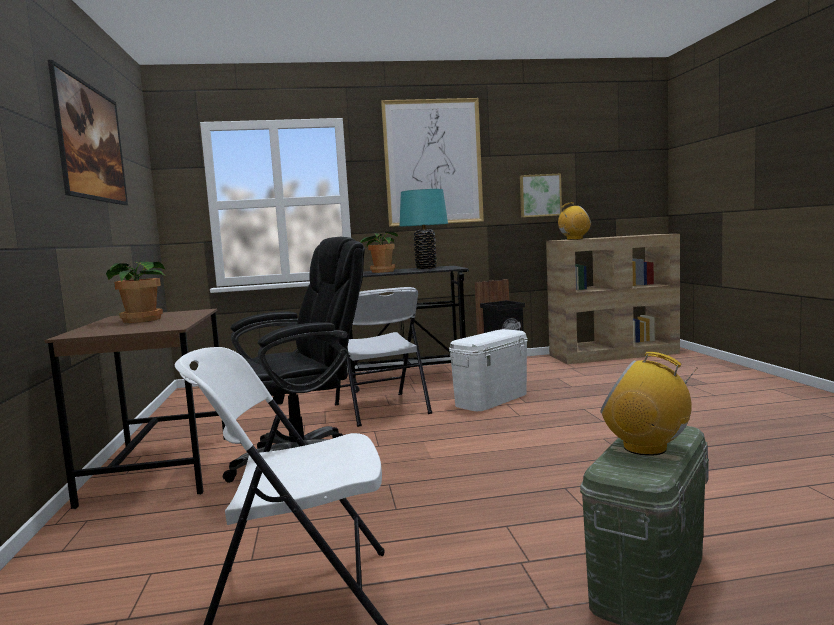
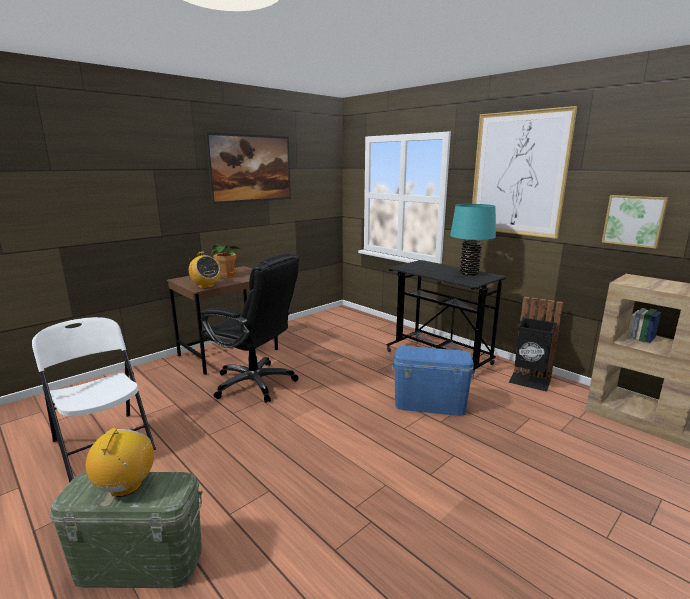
camera: 55 degrees right, 10 degrees up
white chair [335,287,432,427] -> none
potted plant [360,232,398,273] -> none
white storage box [449,329,528,411] -> blue storage box [392,346,475,416]
radio [558,202,591,240] -> radio moved to [189,252,220,288]

